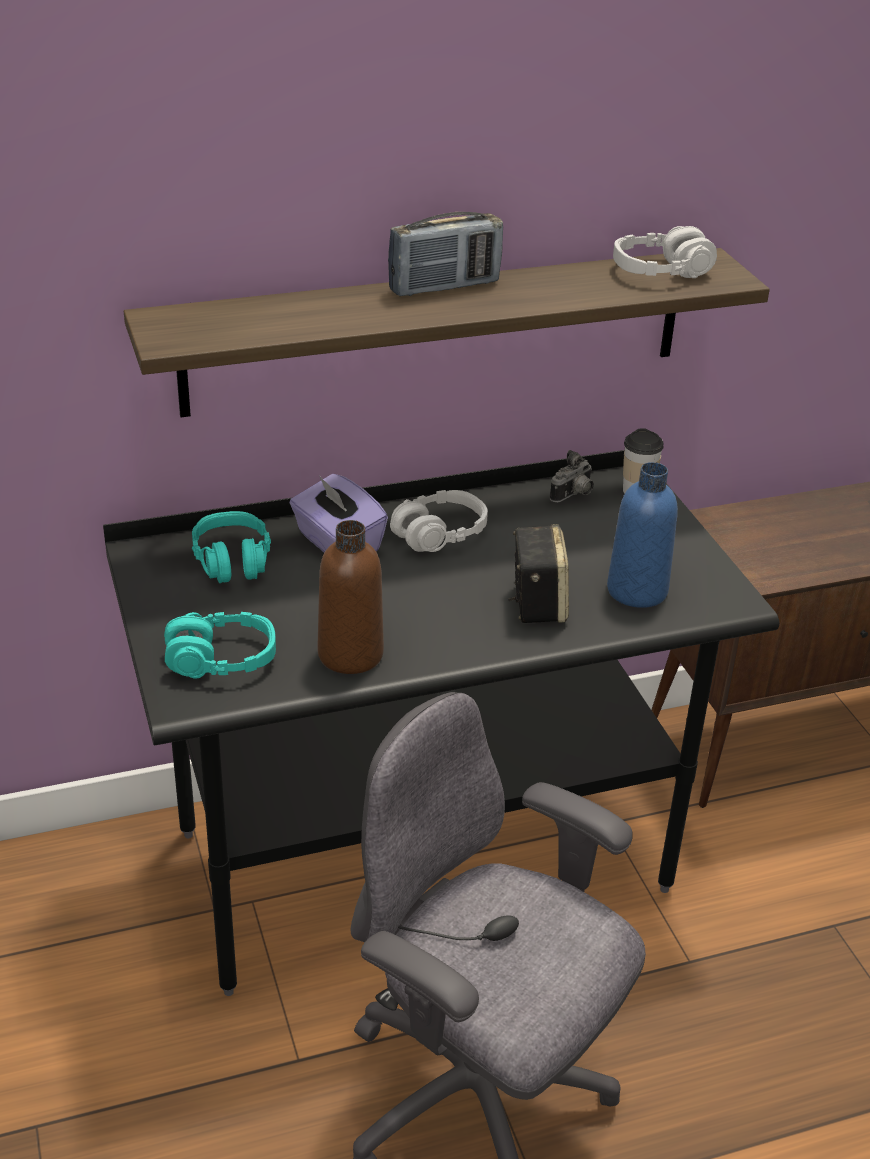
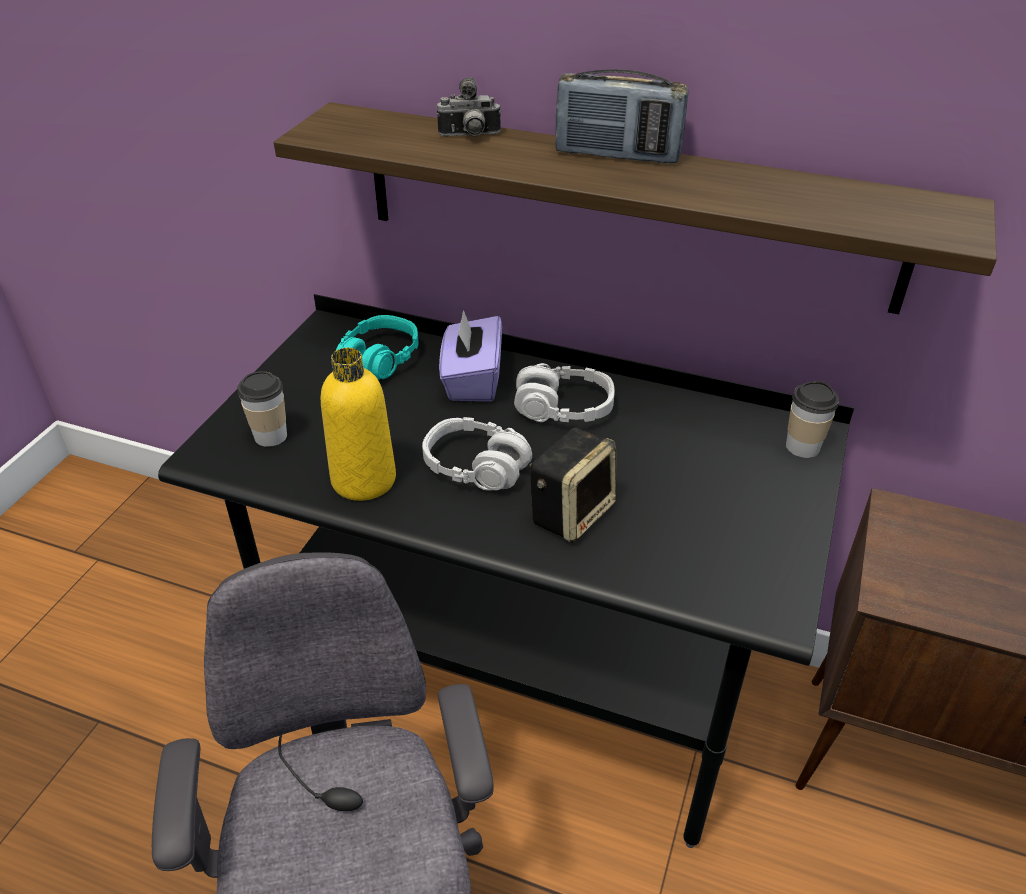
camera: 40 degrees right, 5 degrees up
turquoise headphones [164,612,276,679] -> cup [238,371,287,447]
brown bottle [318,520,384,674] -> yellow bottle [321,348,396,501]
camera [550,450,594,502] -> camera moved to [437,77,501,137]
blue bottle [607,462,678,608] -> none
grey headphones [613,226,717,278] -> grey headphones moved to [422,417,532,491]

